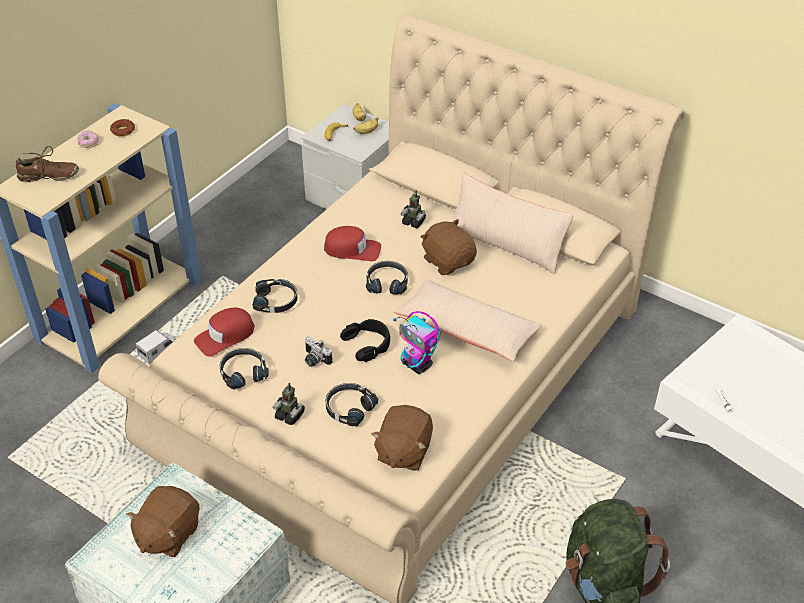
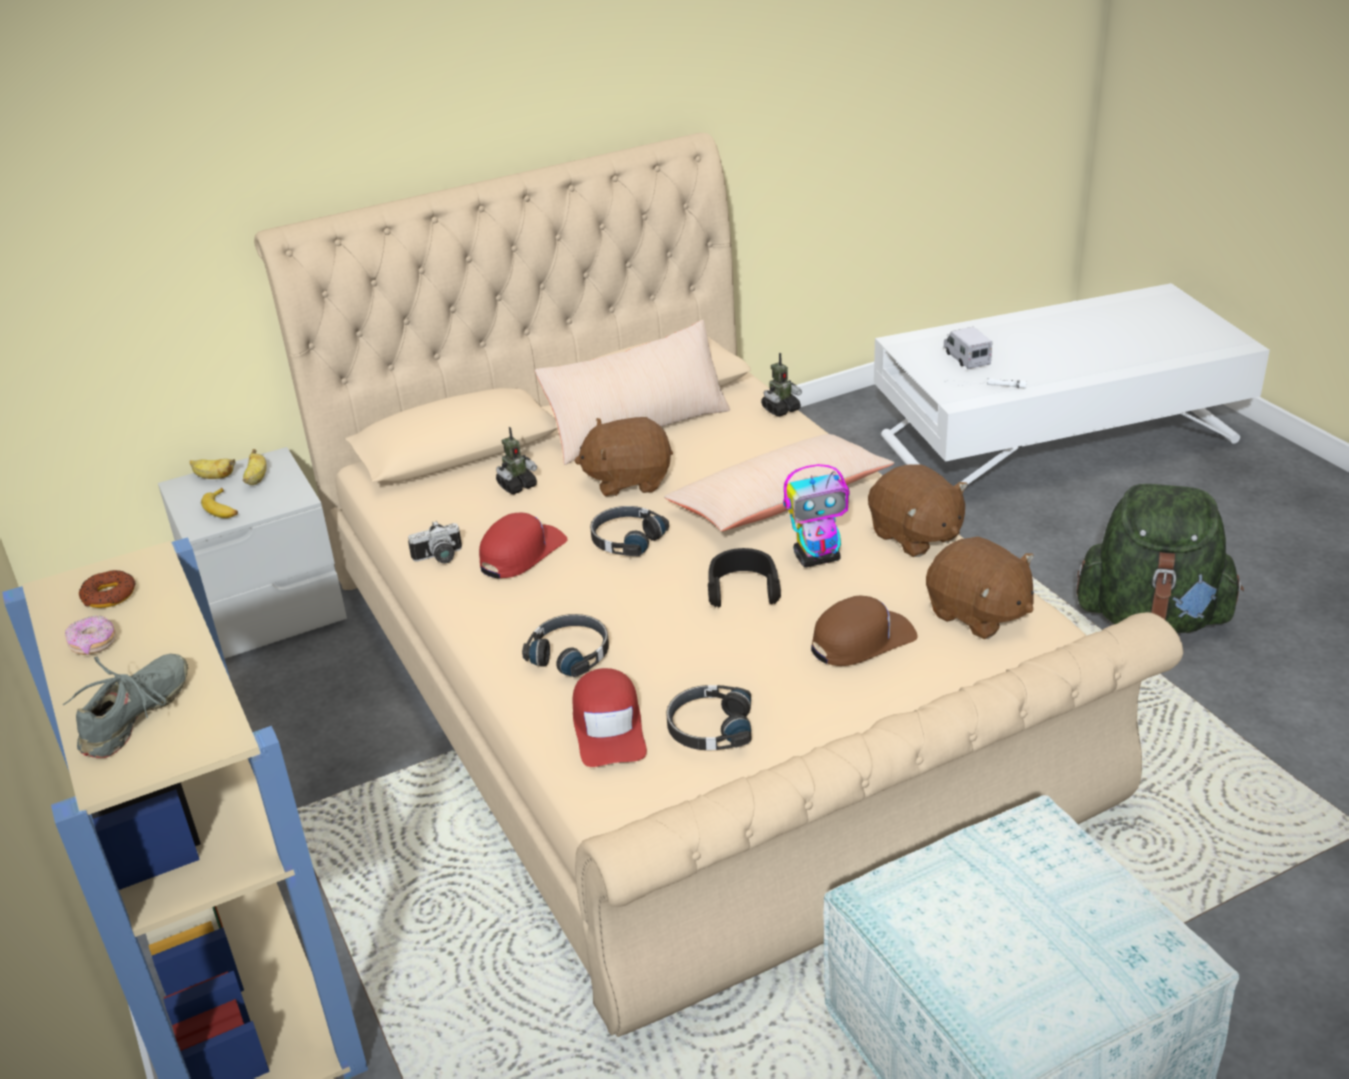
camera: 60 degrees left, 10 degrees down
brown shoe [16,146,79,182] -> grey shoe [63,654,188,758]
brown plush toy [126,486,200,557] -> brown plush toy moved to [868,464,968,557]
toy truck [136,330,175,365] -> toy truck moved to [943,326,992,369]
toy robot [273,383,305,425] -> toy robot moved to [761,353,802,417]
camera [304,336,332,367] -> camera moved to [408,521,462,564]
black headphones [325,383,378,426] -> brown cap [811,596,918,666]

